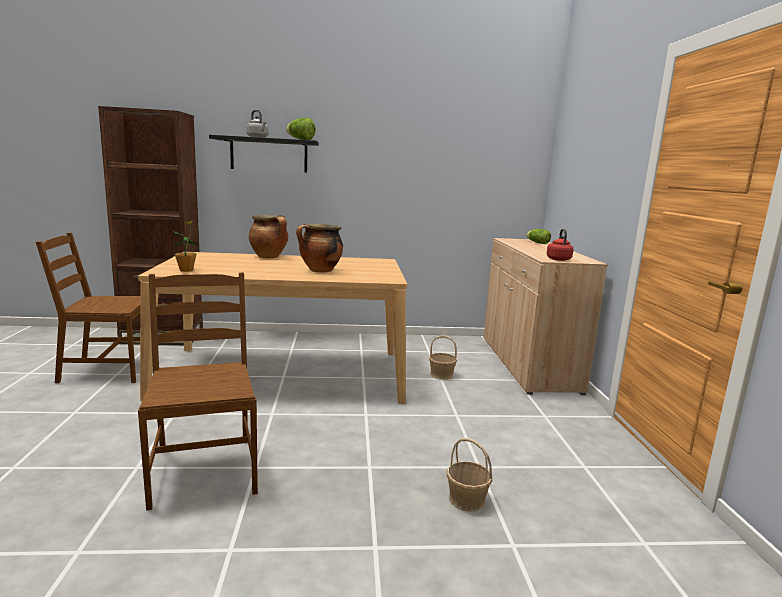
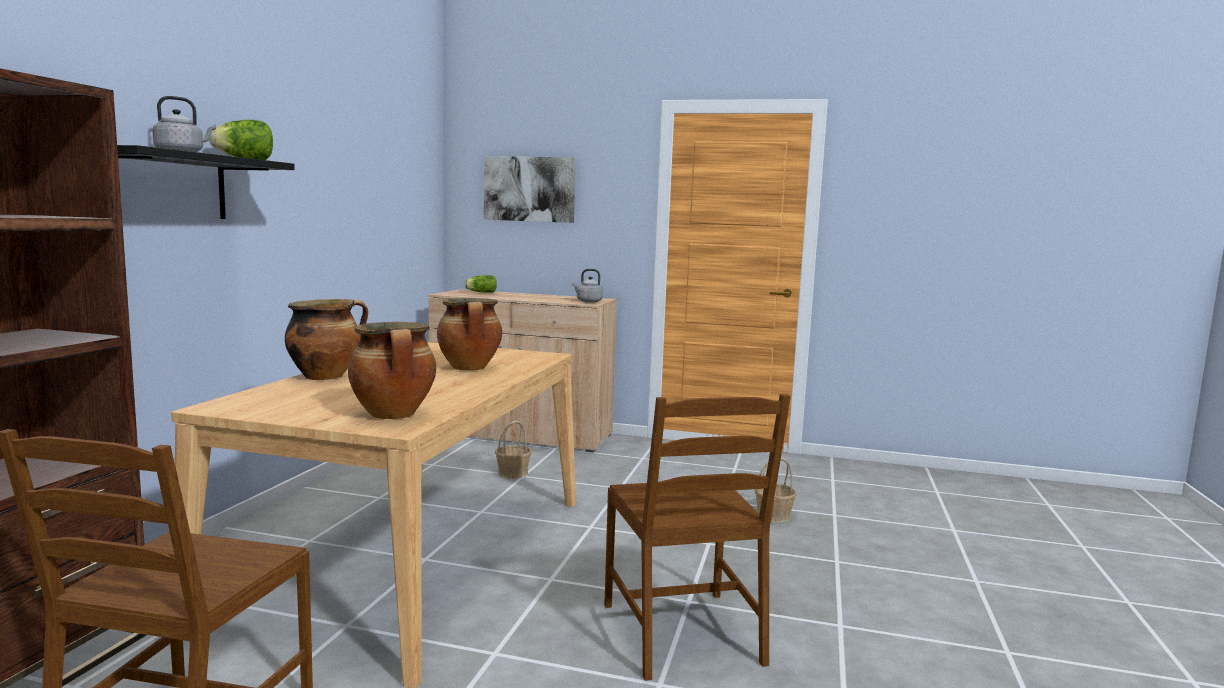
camera: 70 degrees left, 5 degrees down
brown chair [138,272,258,511] -> brown chair turned 105 degrees counterclockwise [604,394,791,681]
potted plant [172,220,197,272] -> cooking pot [348,322,436,419]
red kettle [547,229,573,261] -> grey kettle [572,269,603,303]
none -> picture [484,156,576,223]

